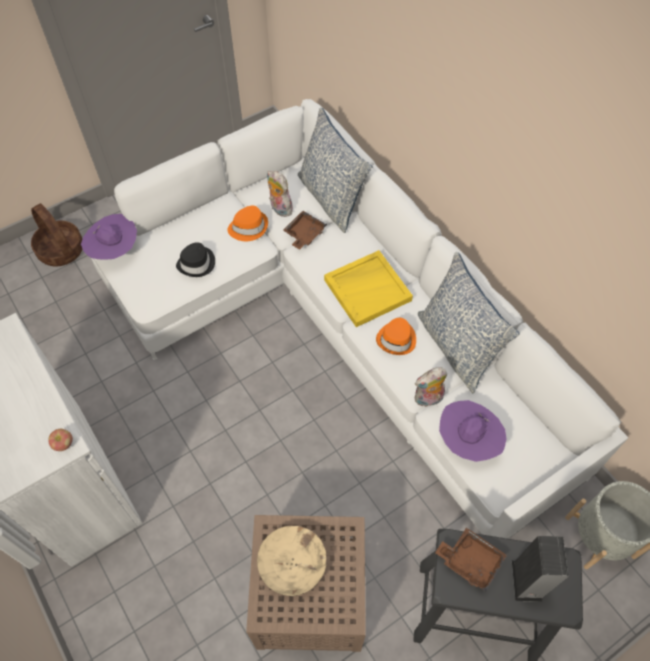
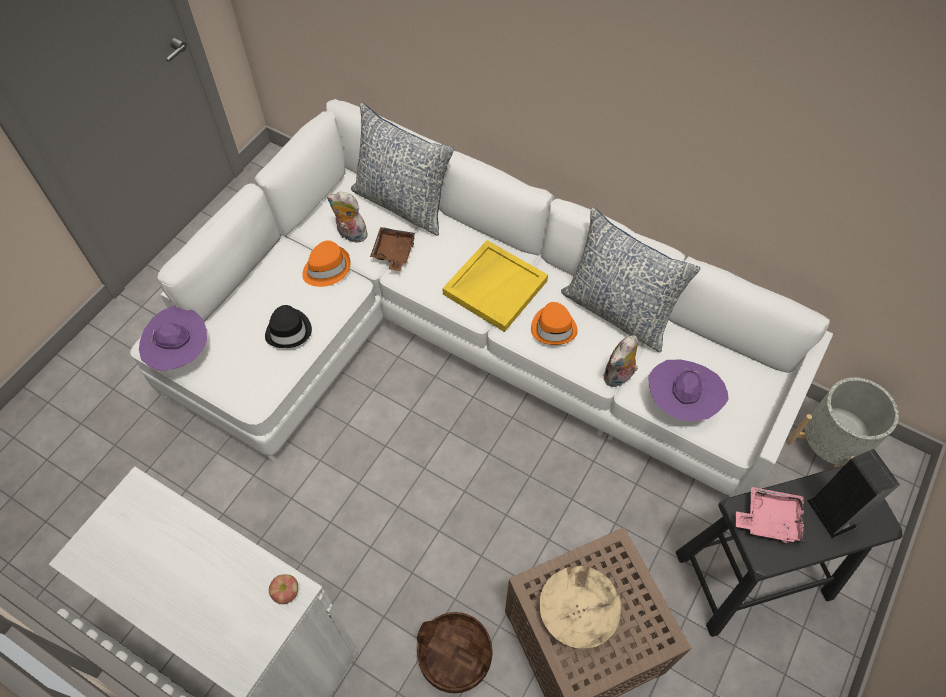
camera: 25 degrees left, 0 degrees up
basket [31,203,82,267] -> basket moved to [417,612,493,693]
brown tray [435,528,507,592] -> pink tray [736,487,805,543]

